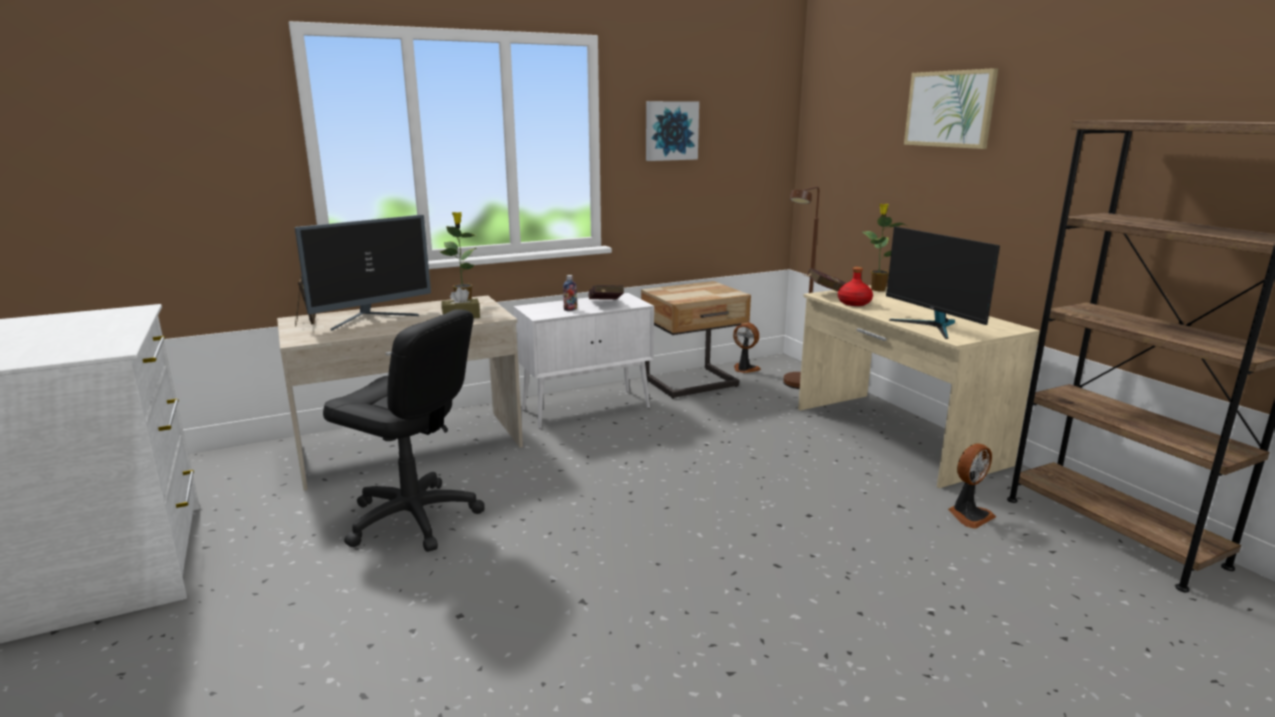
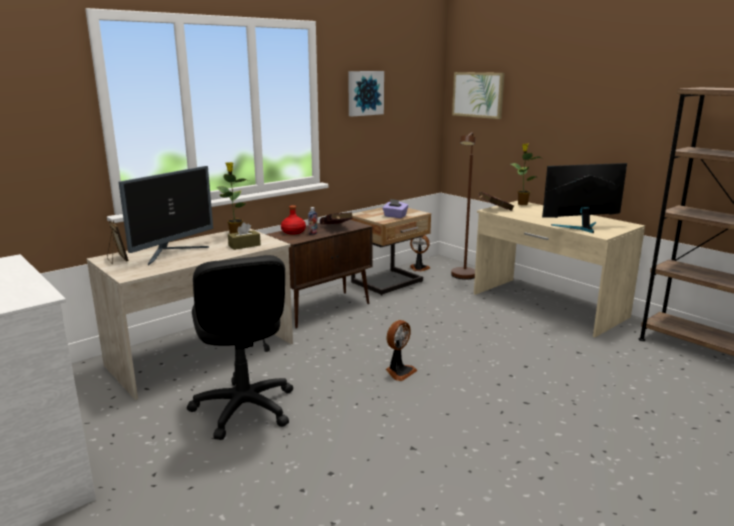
camera: 15 degrees left, 0 degrees up
black office chair [323,309,485,552] -> black office chair turned 60 degrees clockwise [187,255,293,440]
white cabinet [513,293,654,429] -> brown cabinet [266,220,373,329]
red bottle [838,267,873,306] -> red bottle moved to [281,205,306,234]
monitor [886,227,1000,339] -> monitor turned 120 degrees clockwise [542,163,627,233]
picture [904,68,998,149] -> picture moved to [452,72,505,119]
fan [948,443,996,529] -> fan moved to [386,320,418,381]
none -> purple tissue box [382,199,408,218]

